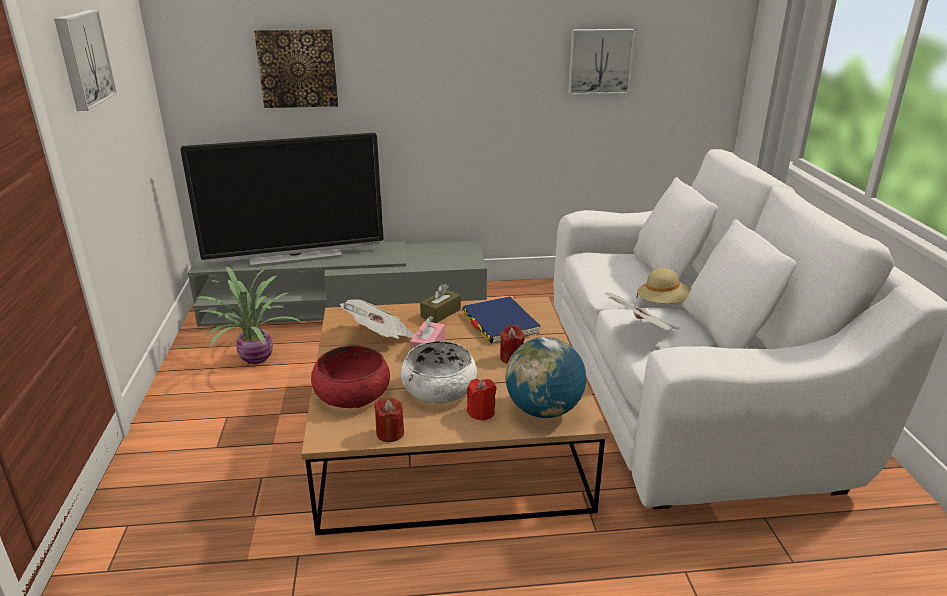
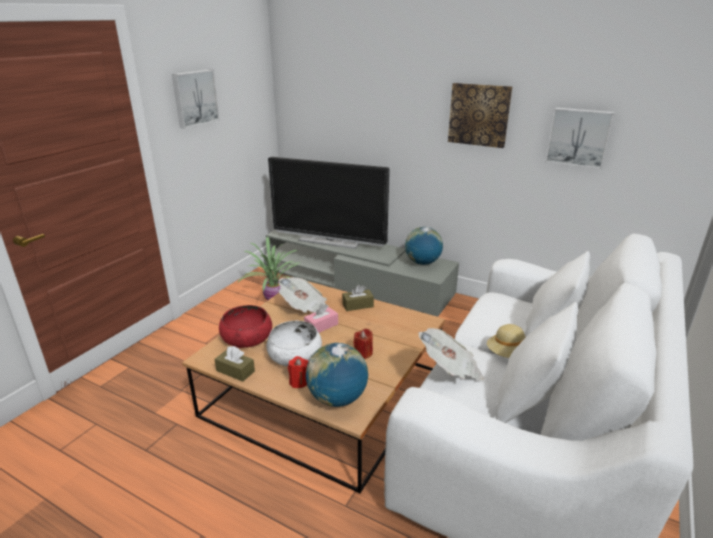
camera: 35 degrees right, 0 degrees up
picture [254,29,338,108] -> picture moved to [448,83,512,148]
red candle [374,398,404,442] -> brown tissue box [215,346,255,382]
blue book [462,296,540,344] -> none
none -> globe [405,227,443,265]

